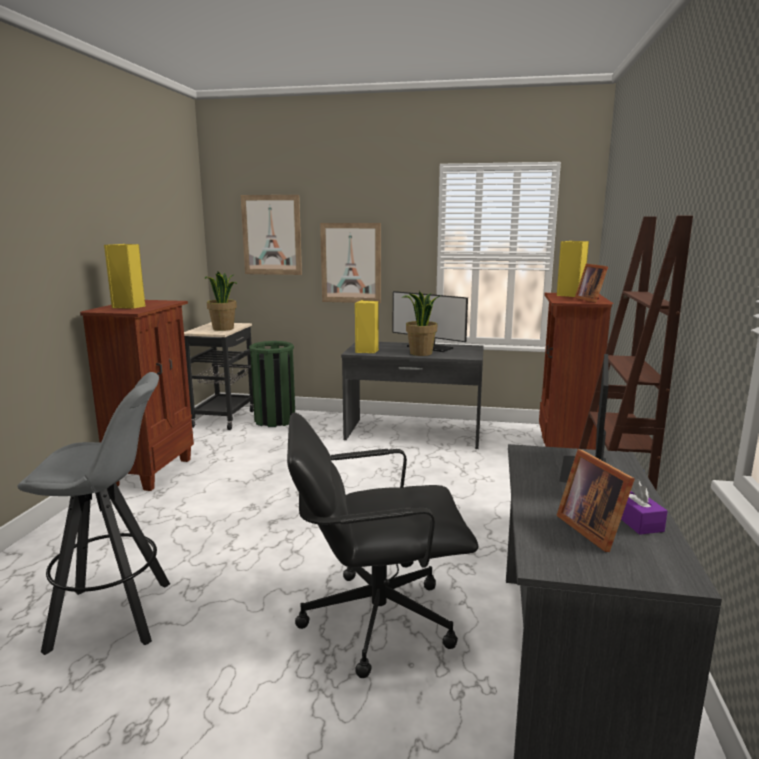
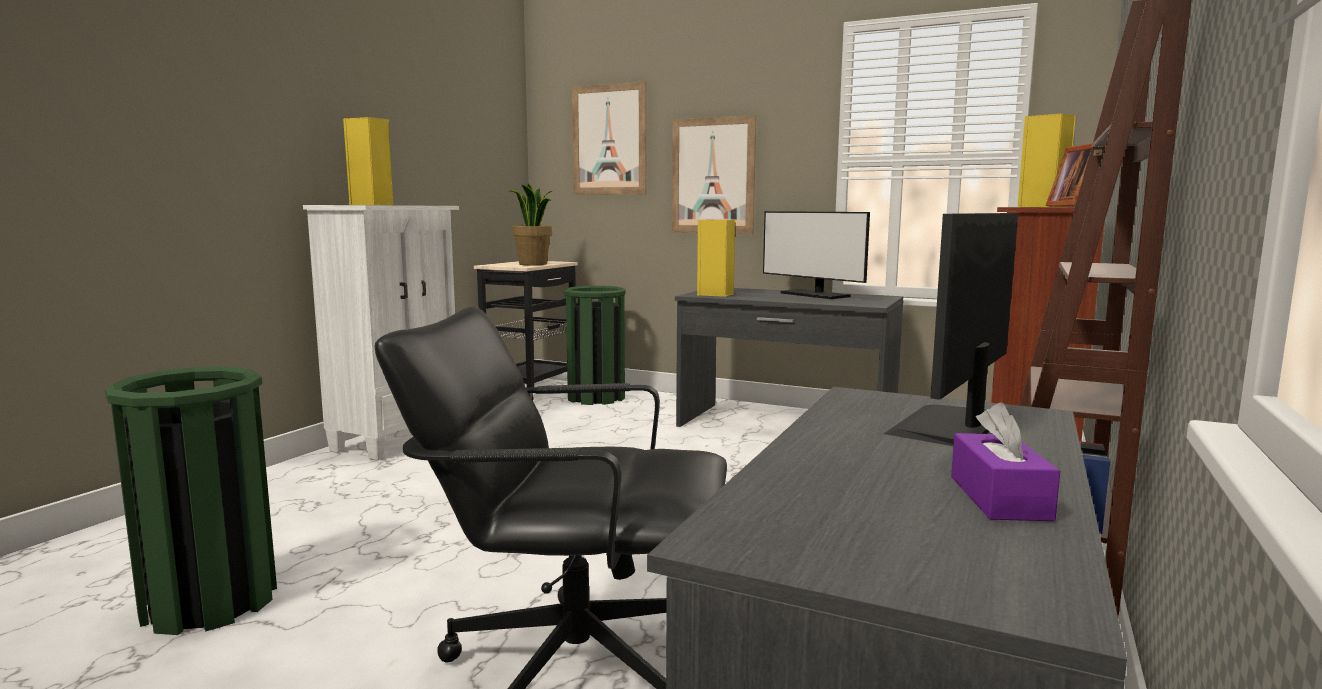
camera: 15 degrees right, 5 degrees down
grey stool [18,372,170,655] -> green trash can [105,366,277,635]
brown cabinet [80,300,194,491] -> white cabinet [303,205,459,460]
potted plant [402,291,440,356] -> none
picture frame [556,449,635,552] -> none

